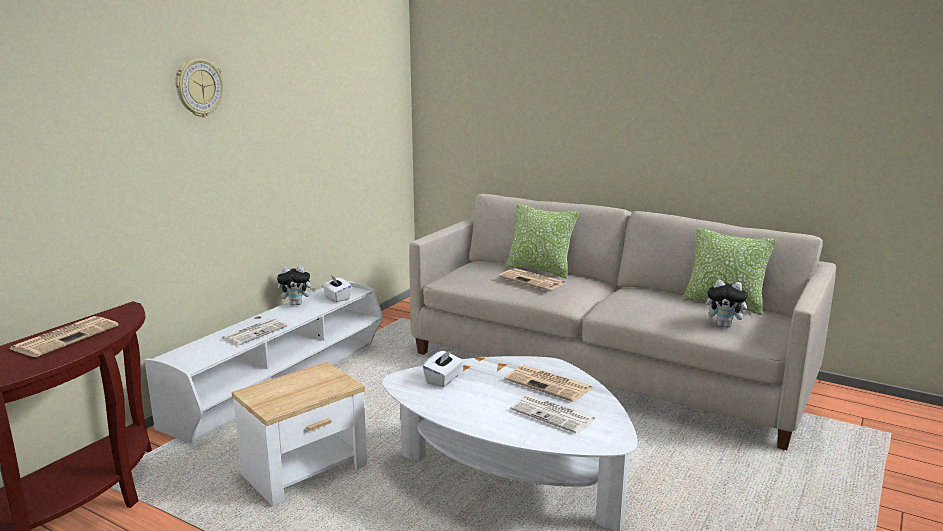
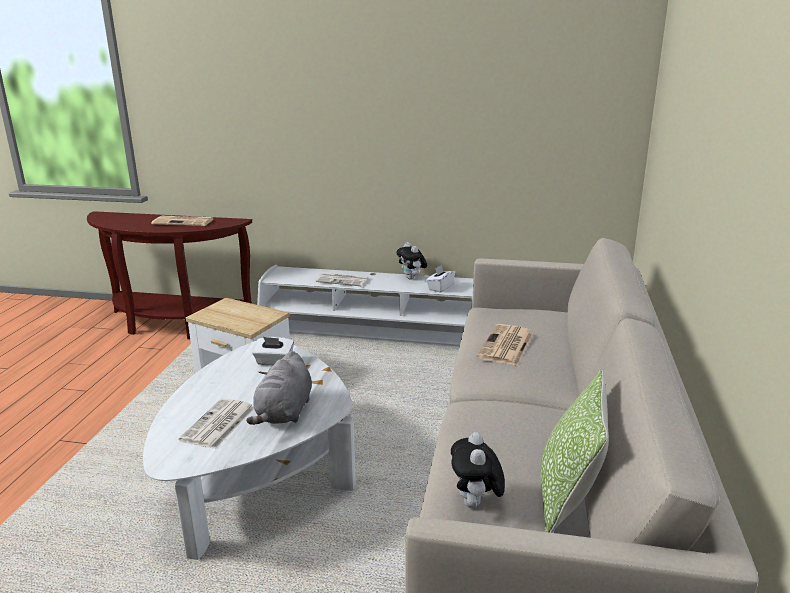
camera: 70 degrees right, 5 degrees up
wall clock [175,58,224,117] -> none
newspaper [504,365,593,402] -> grey plush toy [246,351,312,425]
pillow [505,204,578,279] -> none

